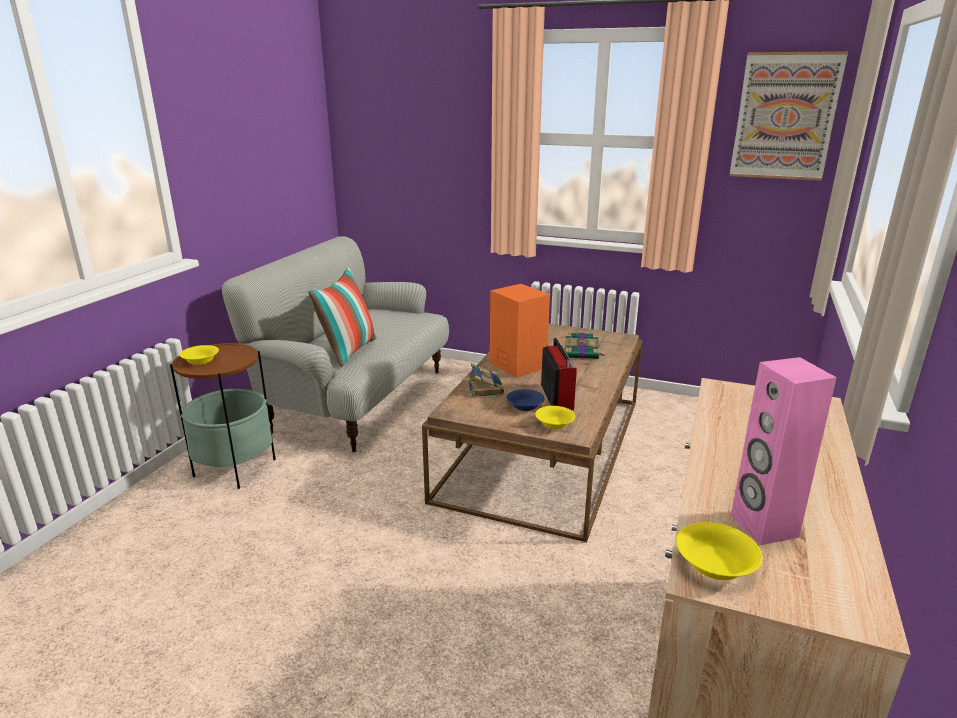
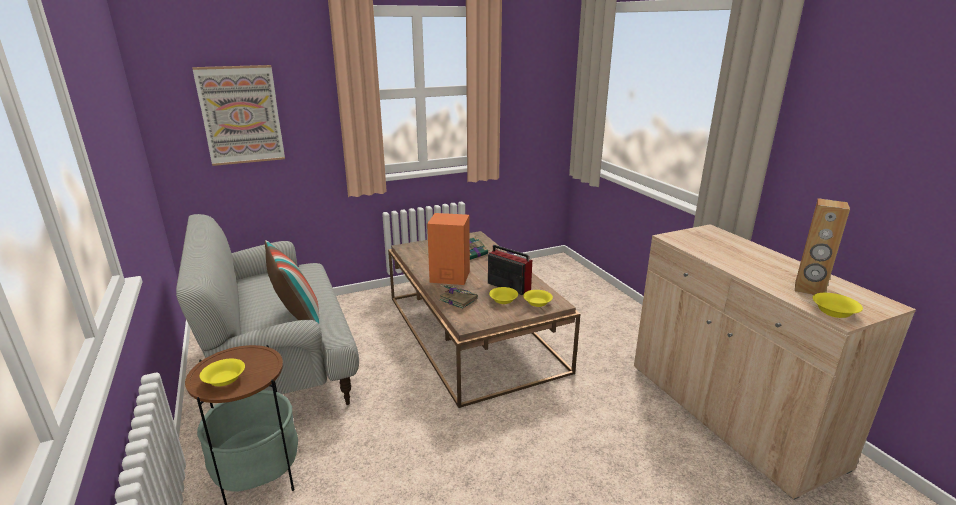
camera: 45 degrees left, 0 degrees up
blue bowl [507,389,545,411] -> yellow bowl [489,287,518,304]
picture [730,51,848,181] -> picture moved to [192,65,285,166]
pink speaker [731,357,837,545] -> brown speaker [795,198,850,295]

